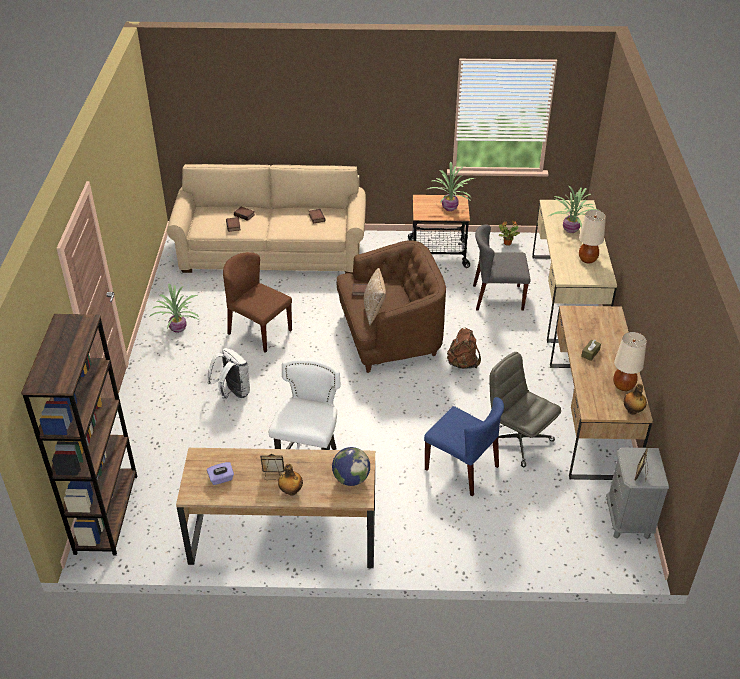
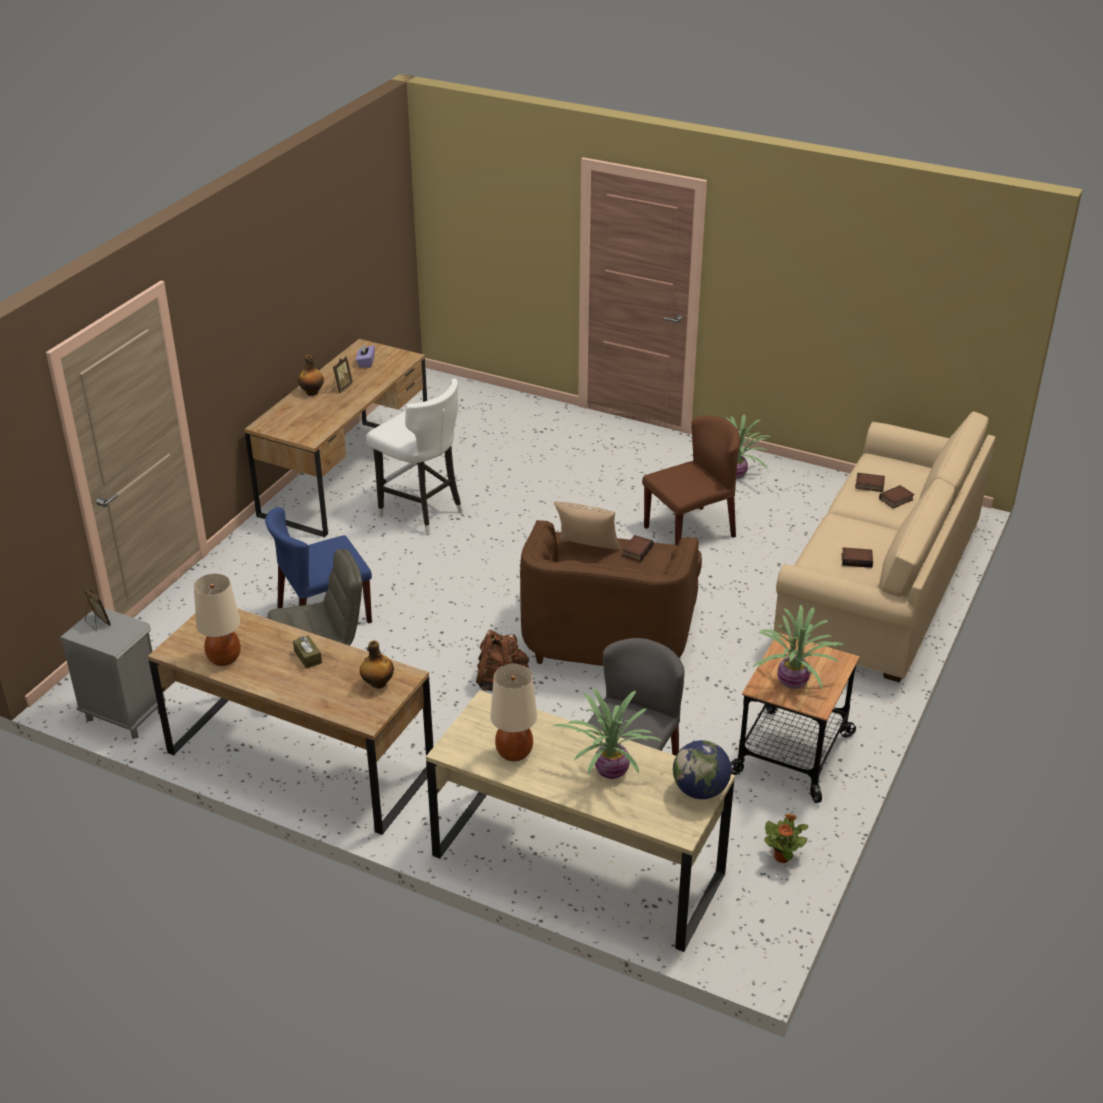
camera: 115 degrees right, 5 degrees down
brown bookcase [21,314,137,556] -> none
white backpack [207,348,250,400] -> none
globe [332,447,370,486] -> globe moved to [673,740,731,799]
bottle [624,384,647,415] -> bottle moved to [360,641,394,689]

